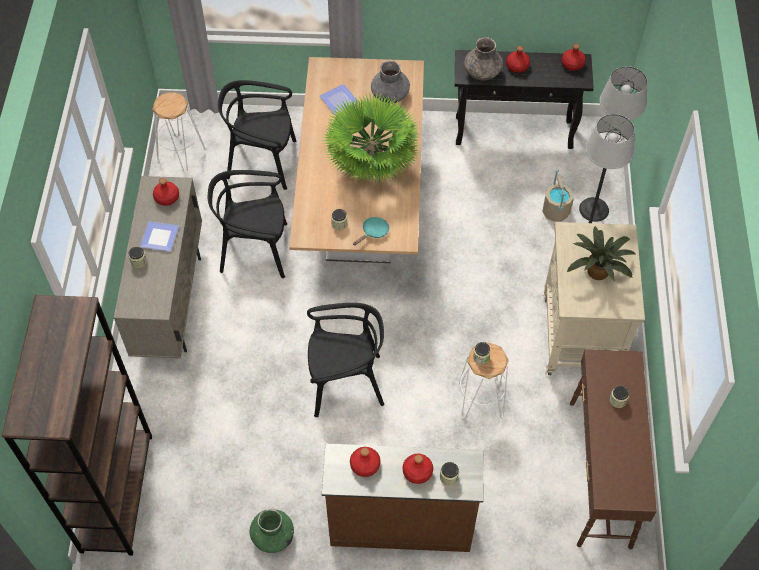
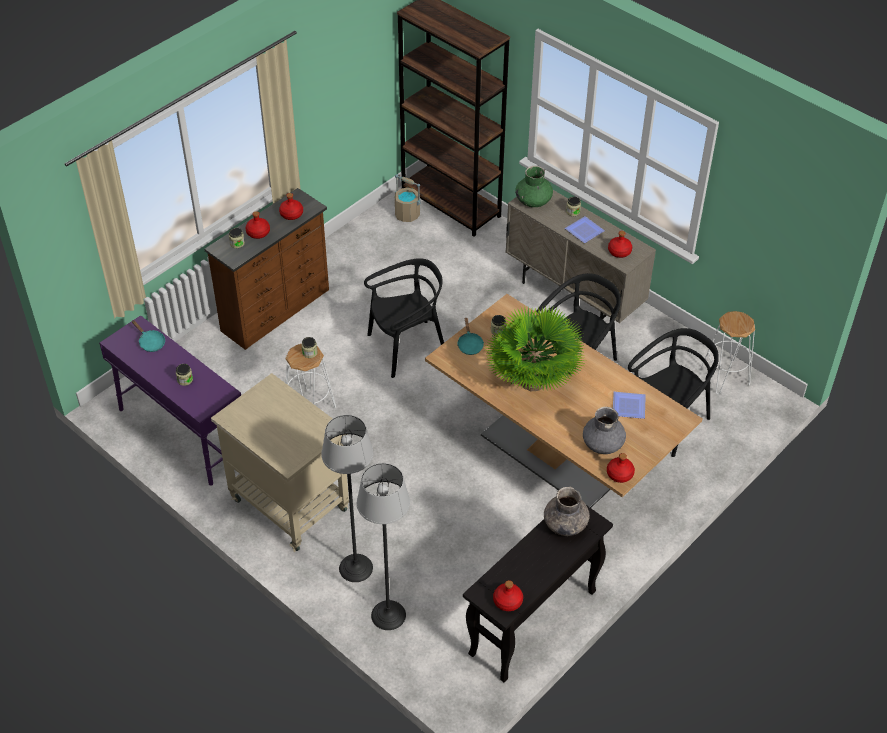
camera: 130 degrees right, 10 degrees down
green vase [250,509,294,553] -> green vase moved to [515,166,553,207]
black chair [307,303,384,417] -> black chair turned 150 degrees counterclockwise [364,258,444,378]
red bottle [506,46,530,73] -> red bottle moved to [607,453,635,483]
beige bucket [542,169,574,222] -> beige bucket moved to [395,174,421,222]
potted plant [567,226,635,282] -> none
brown console table [570,349,657,549] -> purple console table [99,315,241,486]
none -> turquoise frying pan [132,320,165,352]

